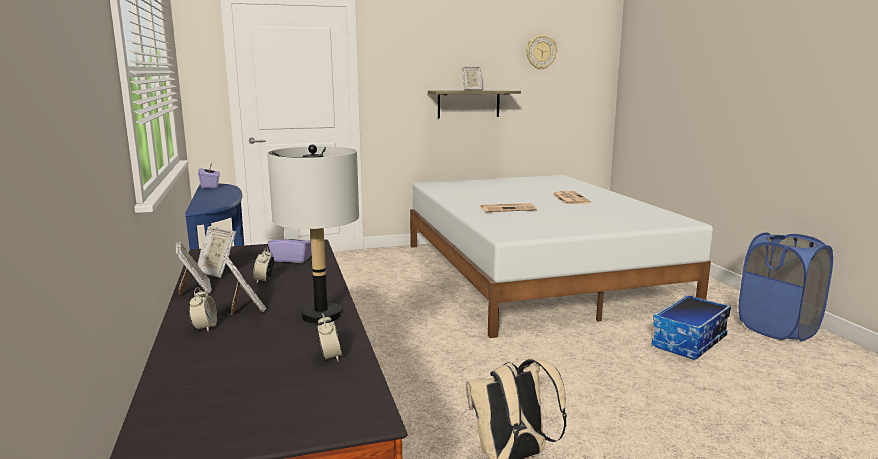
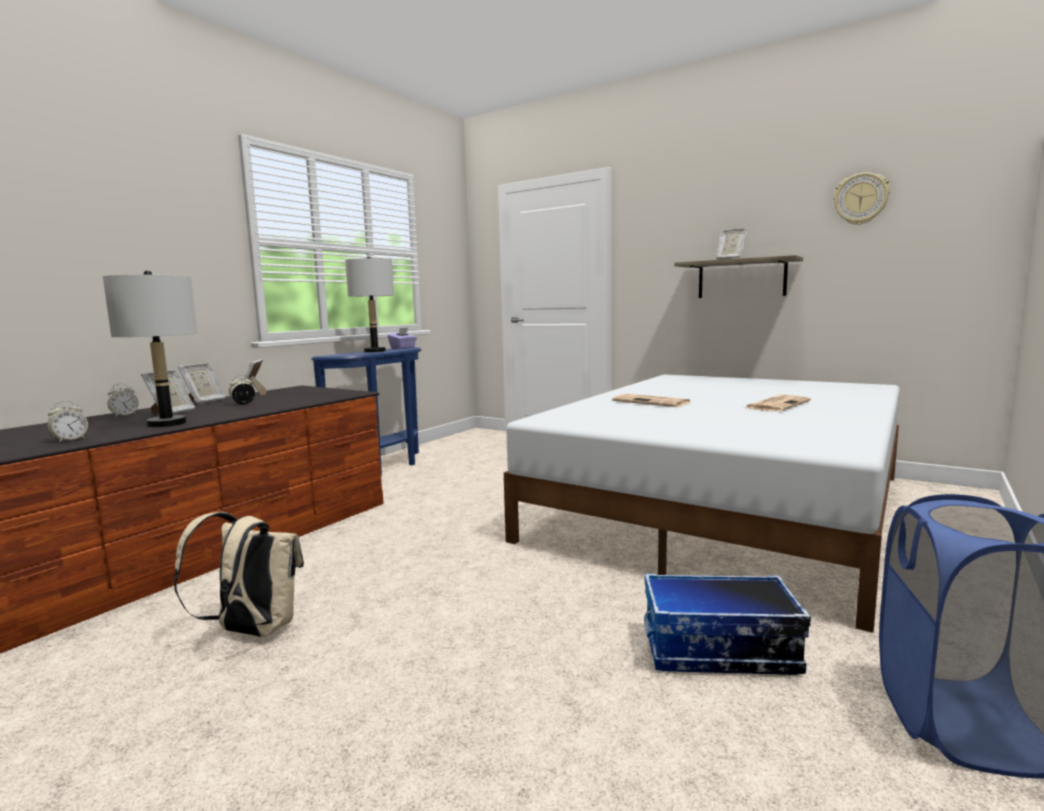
camera: 50 degrees right, 5 degrees down
purple tissue box [268,229,311,263] -> none
none -> grey table lamp [345,256,394,352]

